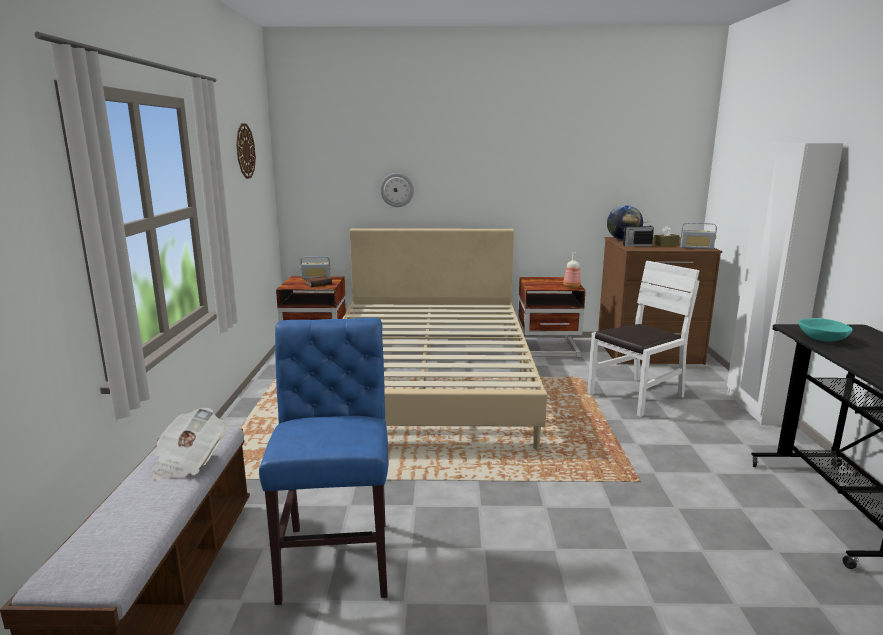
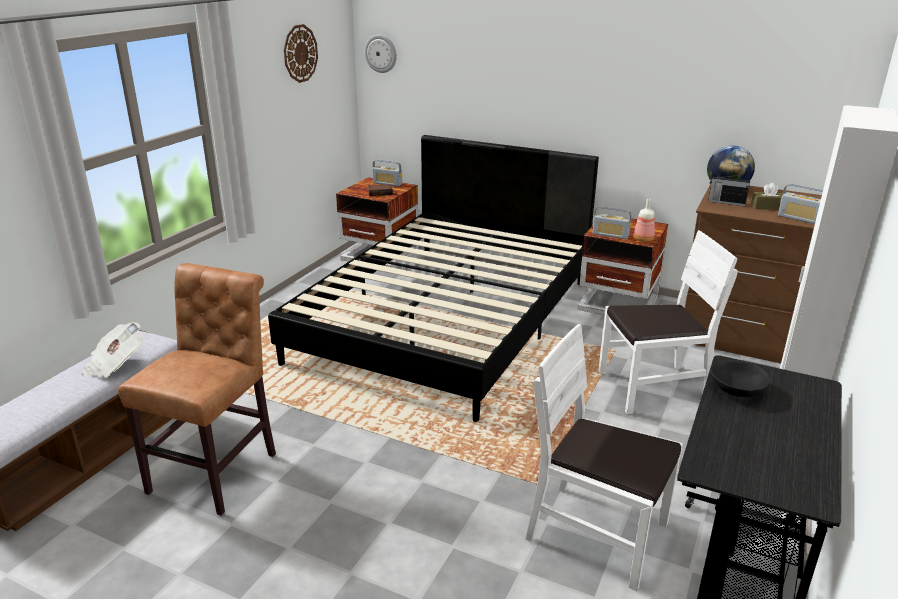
camera: 25 degrees right, 10 degrees up
blue chair [259,318,388,605] -> brown chair [118,263,276,516]
beige bed [343,228,547,450] -> black bed [268,135,599,422]
wall clock [380,173,414,207] -> wall clock moved to [365,34,397,73]
turquoise bowl [798,318,853,342] -> black bowl [710,360,770,397]
none -> white chair [525,324,683,591]
none -> radio [593,206,632,239]

